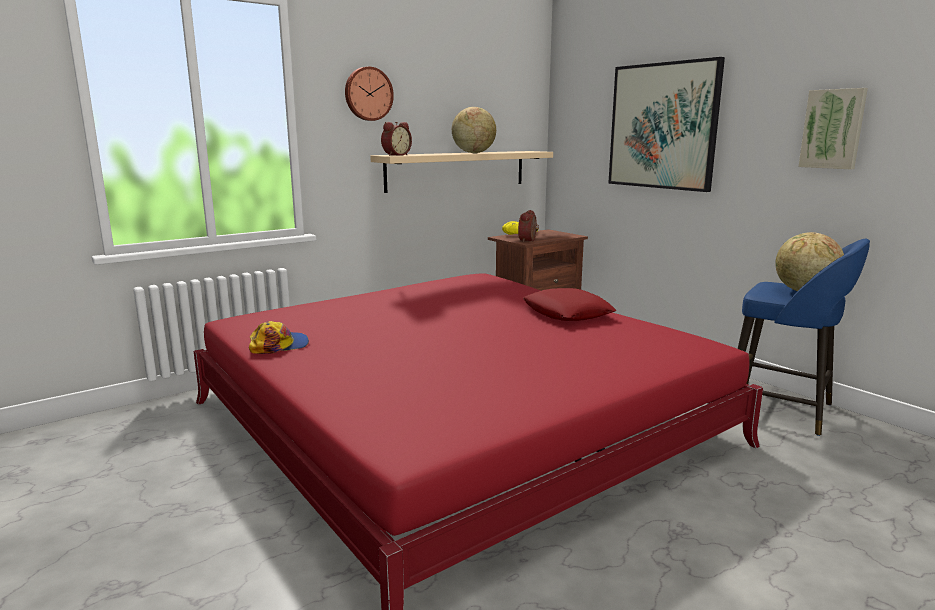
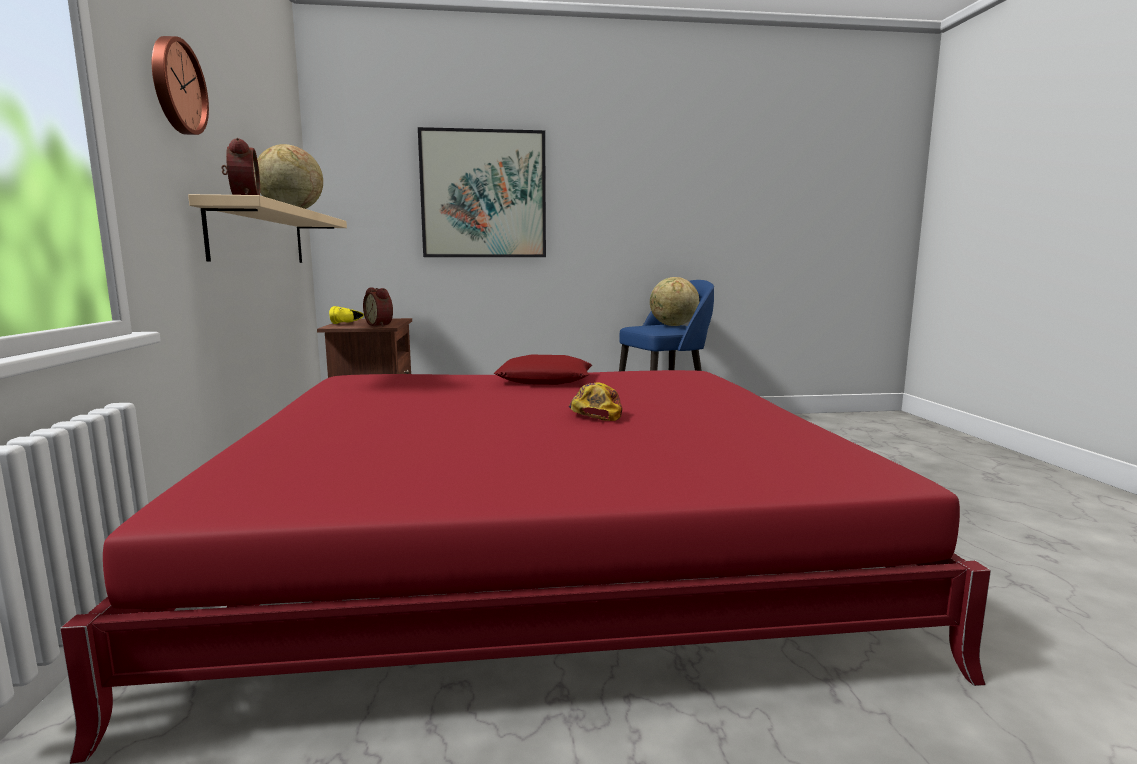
camera: 60 degrees left, 5 degrees down
cap [249,321,309,354] -> cap moved to [569,382,622,421]
picture [798,88,868,169] -> none

